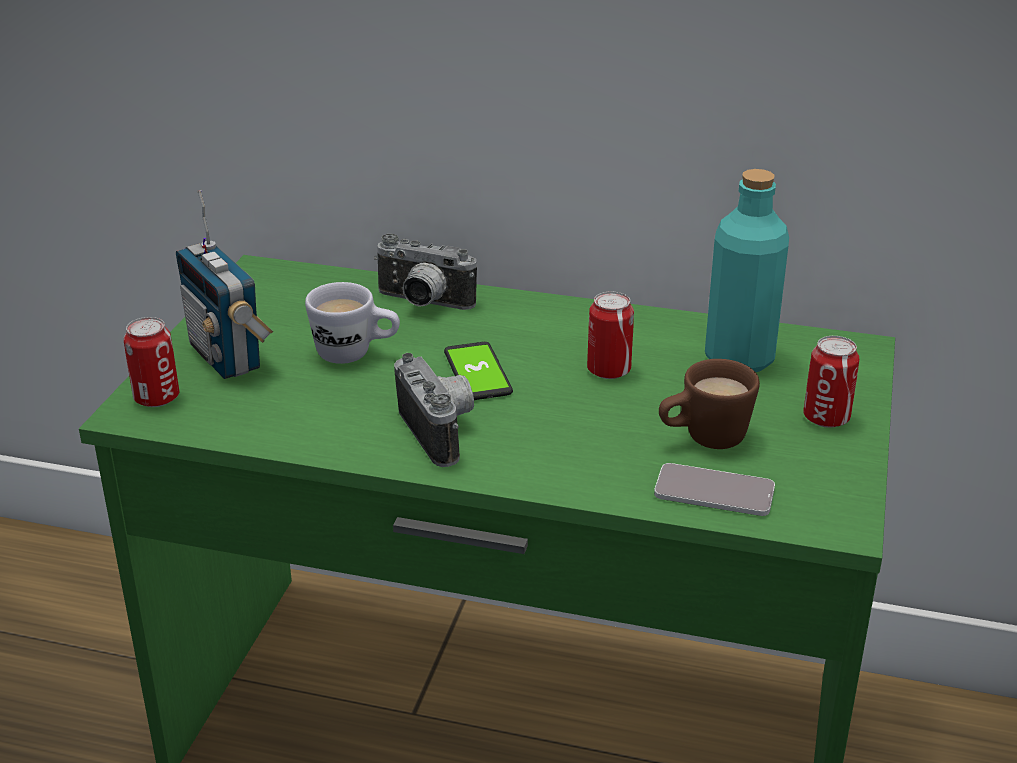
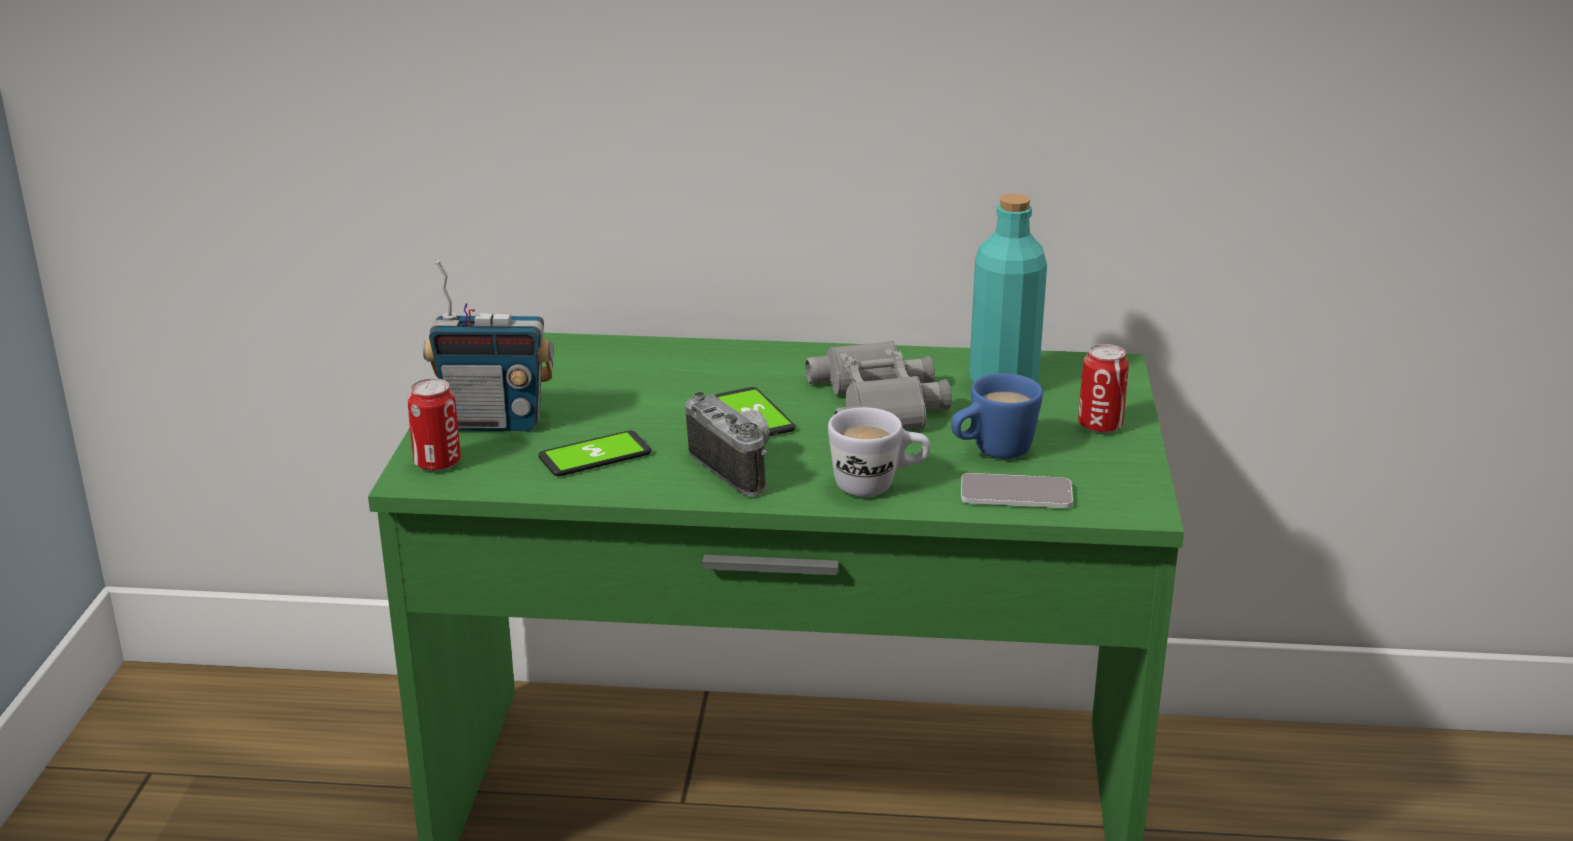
camera: 10 degrees left, 5 degrees down
radio [176,190,273,379] -> radio turned 45 degrees counterclockwise [423,260,554,431]
white mug [305,282,400,364] -> white mug moved to [828,407,930,497]
camera [374,234,477,310] -> none
can [587,292,634,379] -> grey binoculars [805,341,952,430]
brown mug [659,359,760,449] -> blue mug [951,373,1043,459]
none -> phone [538,430,652,476]

